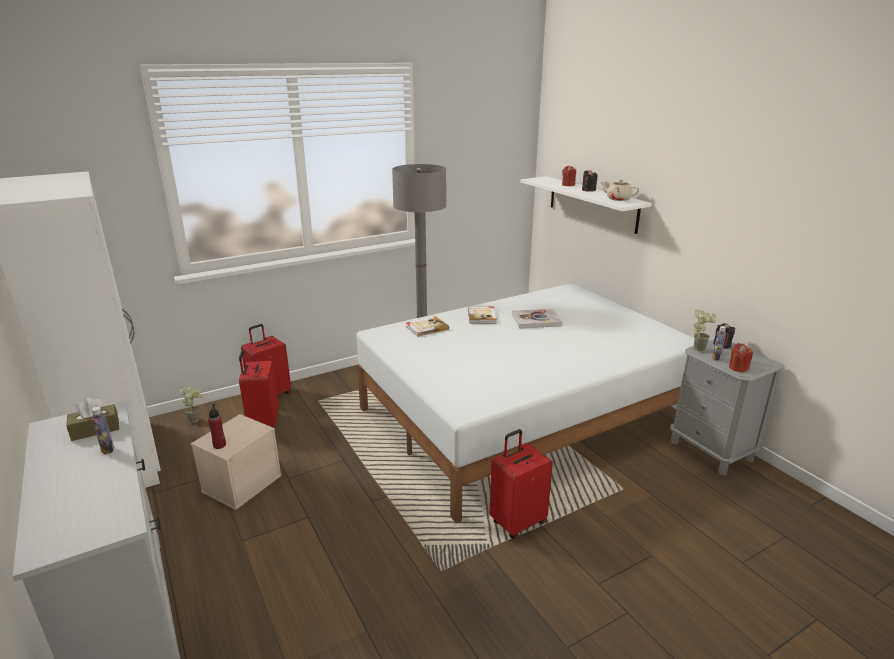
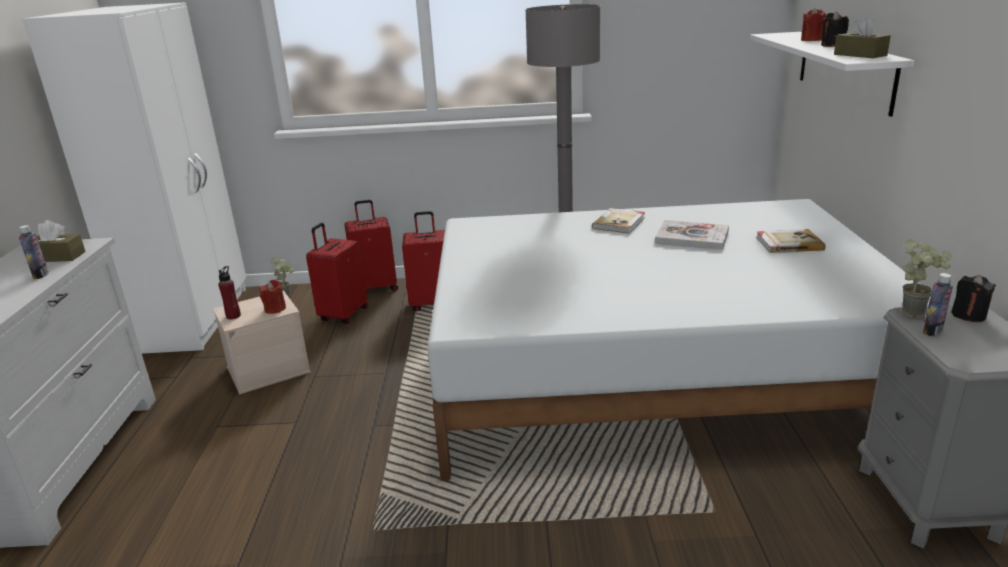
camera: 30 degrees right, 0 degrees up
book [406,316,449,337] -> book moved to [756,229,826,253]
red suitcase [489,429,553,539] -> red suitcase moved to [402,211,445,311]
beige teapot [601,179,639,201] -> brown tissue box [834,15,891,58]
red candle [729,343,753,372] -> red candle moved to [260,280,286,314]

